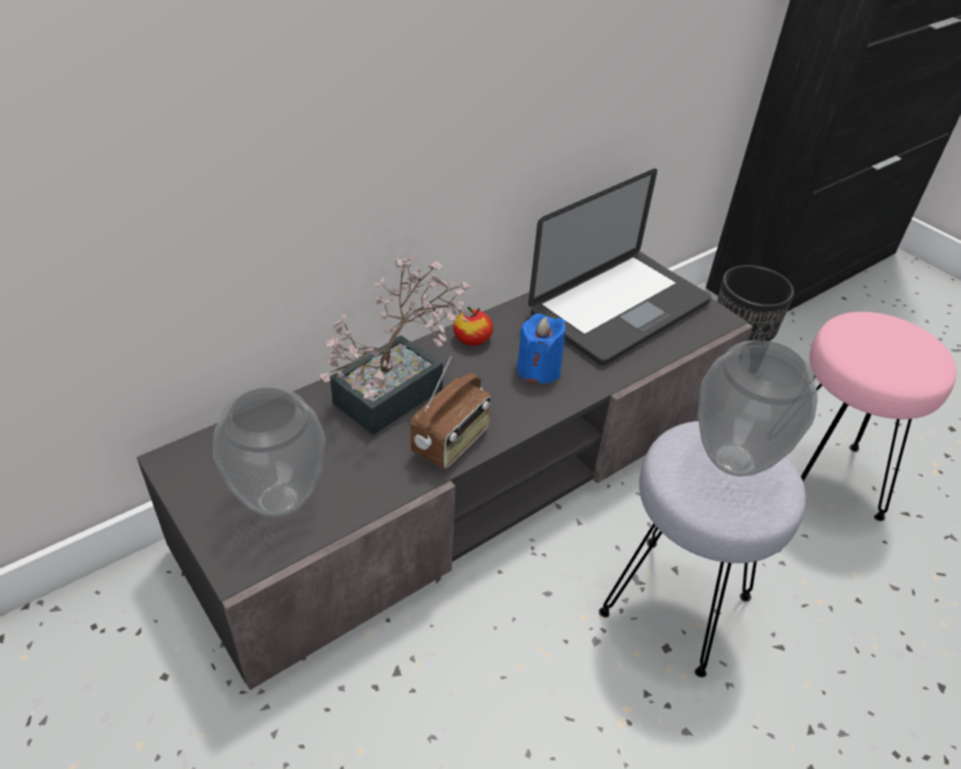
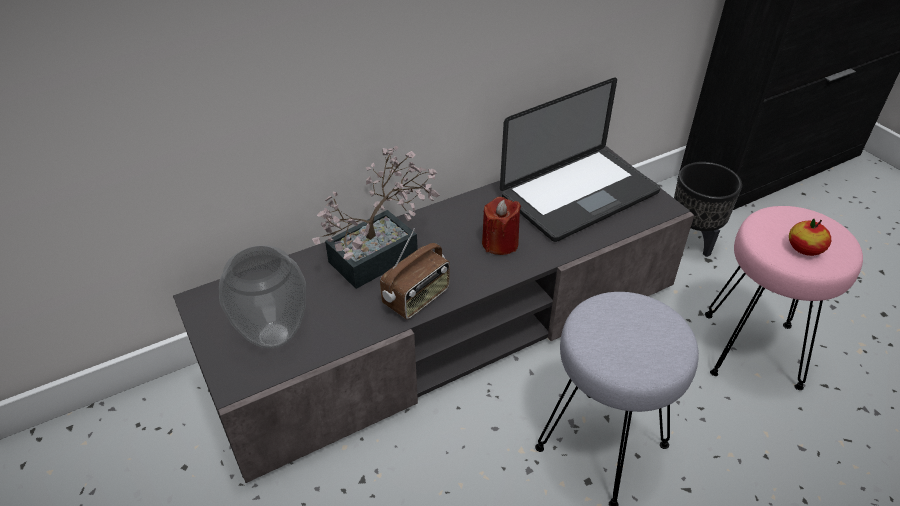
camera: 10 degrees right, 0 degrees up
apple [453,307,493,346] -> apple moved to [789,219,831,256]
blue candle [517,314,566,384] -> red candle [482,197,521,255]
vase [698,340,818,476] -> none

